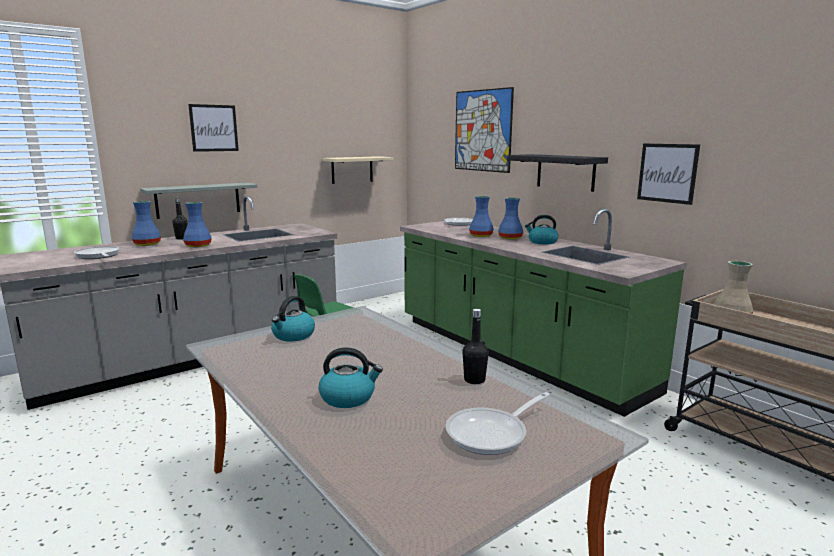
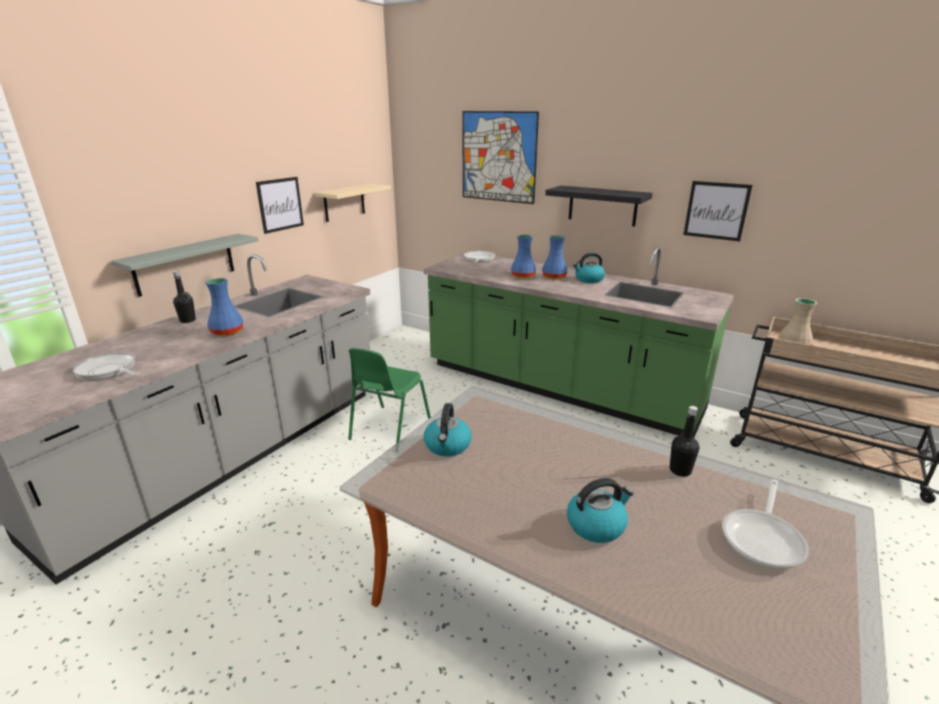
camera: 20 degrees left, 10 degrees up
blue vase [132,201,161,246] -> none
picture [188,104,239,152] -> picture moved to [256,177,304,234]

